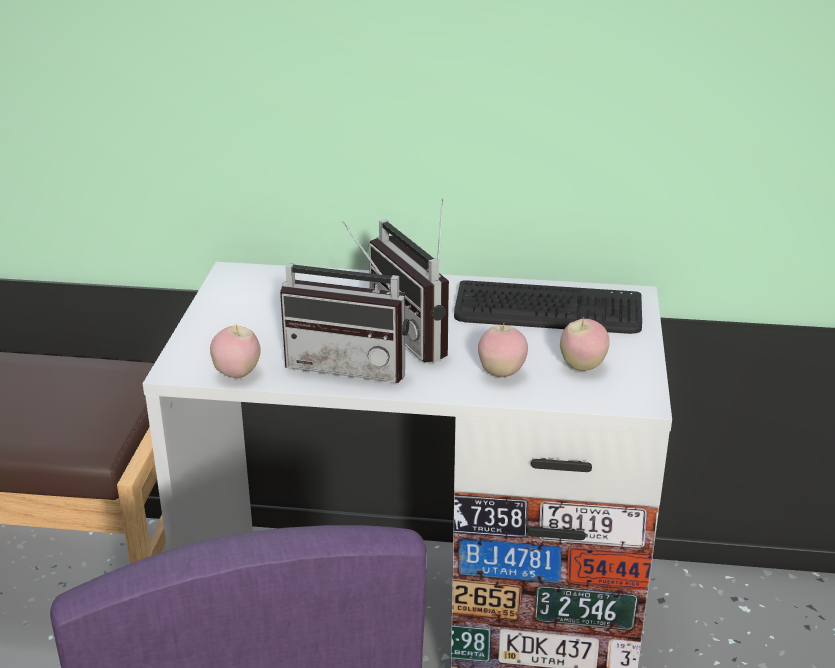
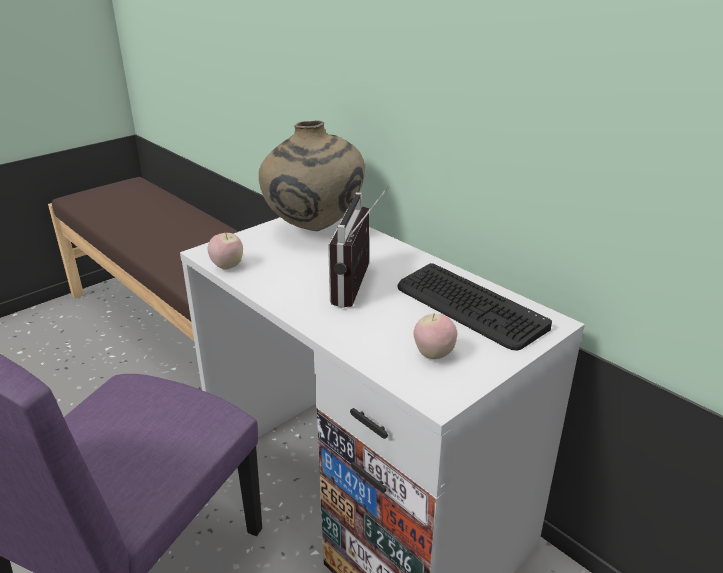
camera: 40 degrees right, 0 degrees up
radio [280,221,409,383] -> none
apple [478,323,528,377] -> none
none -> beige vase [259,120,365,231]

